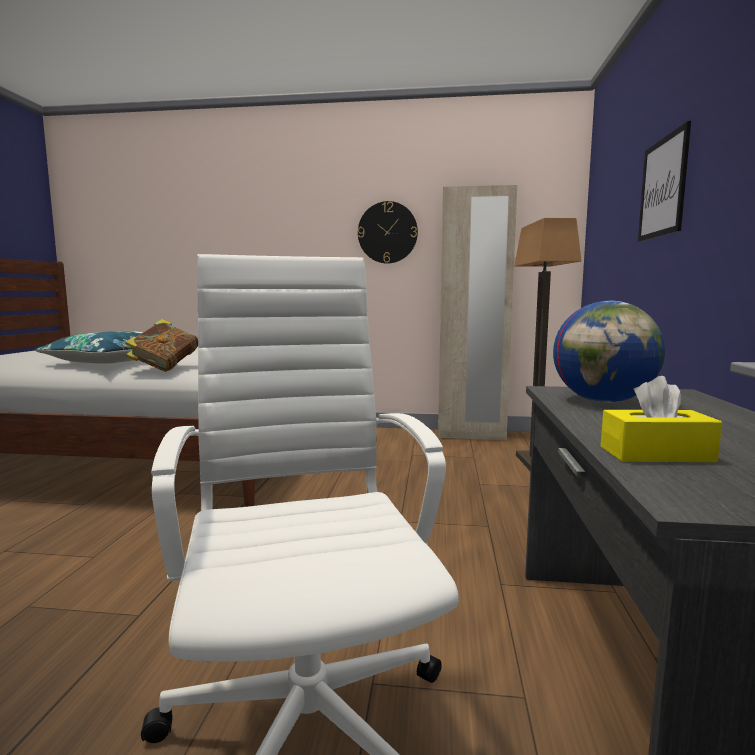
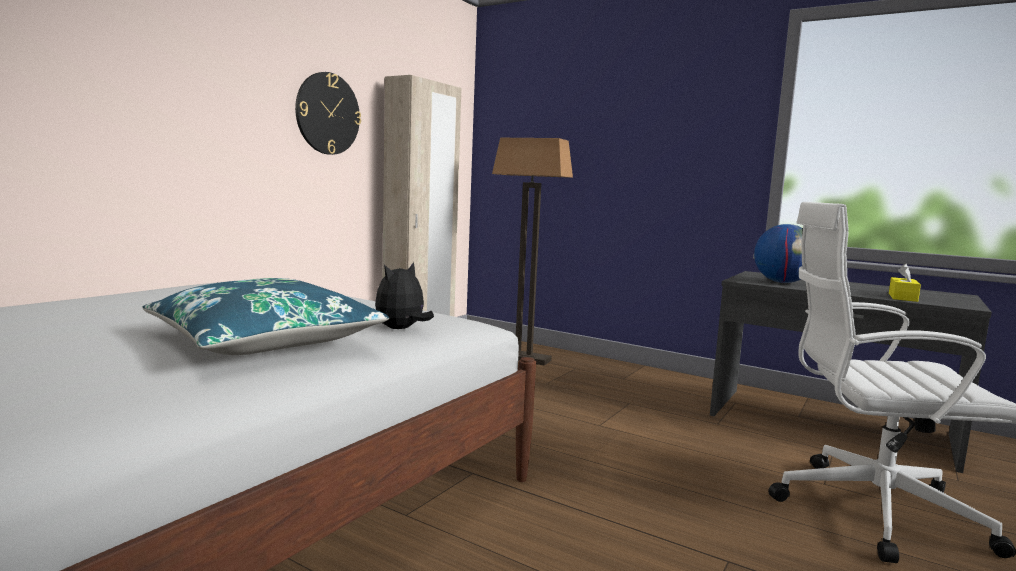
camera: 65 degrees left, 0 degrees up
book [125,319,198,372] -> plush toy [375,262,434,329]
picture [638,121,691,242] -> none

